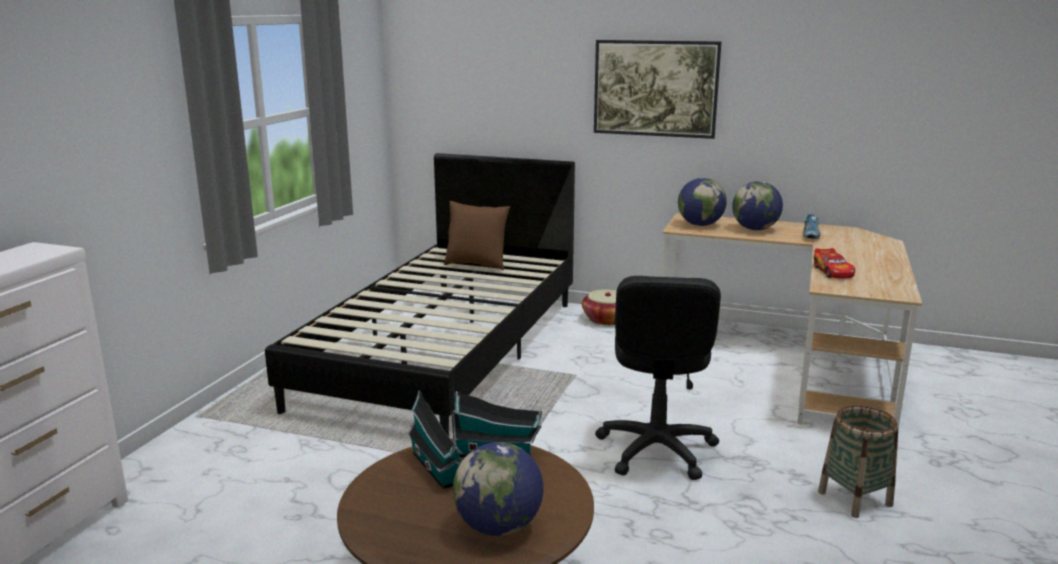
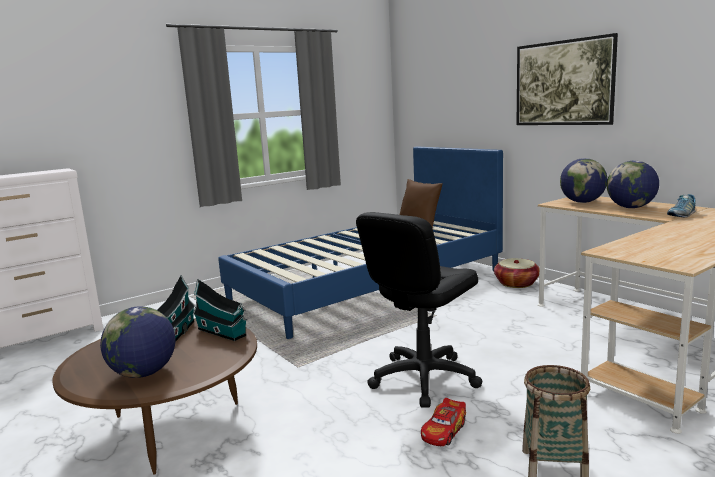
camera: 35 degrees right, 5 degrees down
black bed [265,153,575,436] -> blue bed [218,147,503,339]
toy car [814,248,855,279] -> toy car moved to [421,398,466,446]

